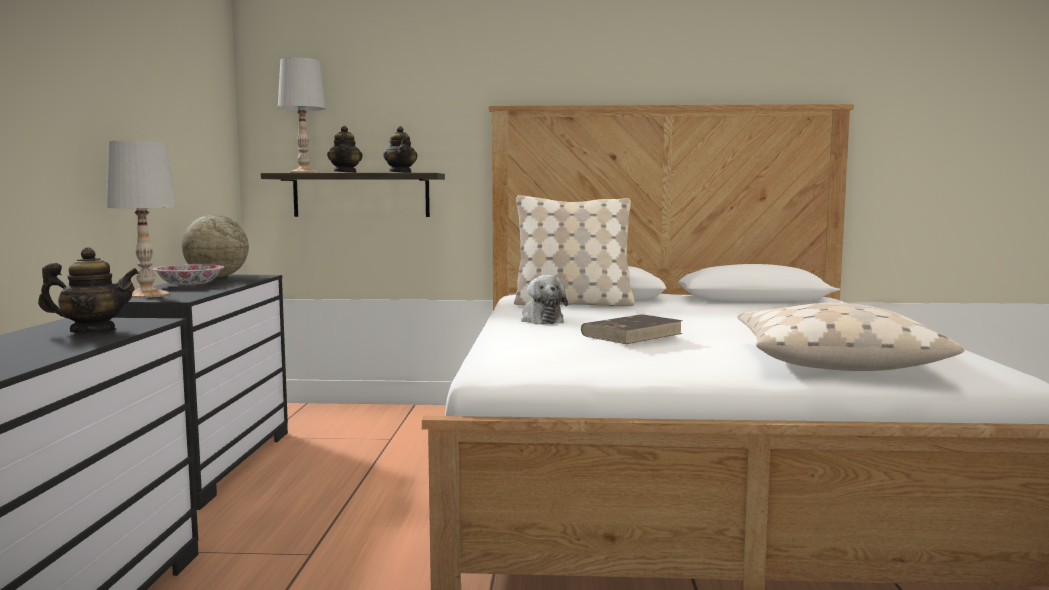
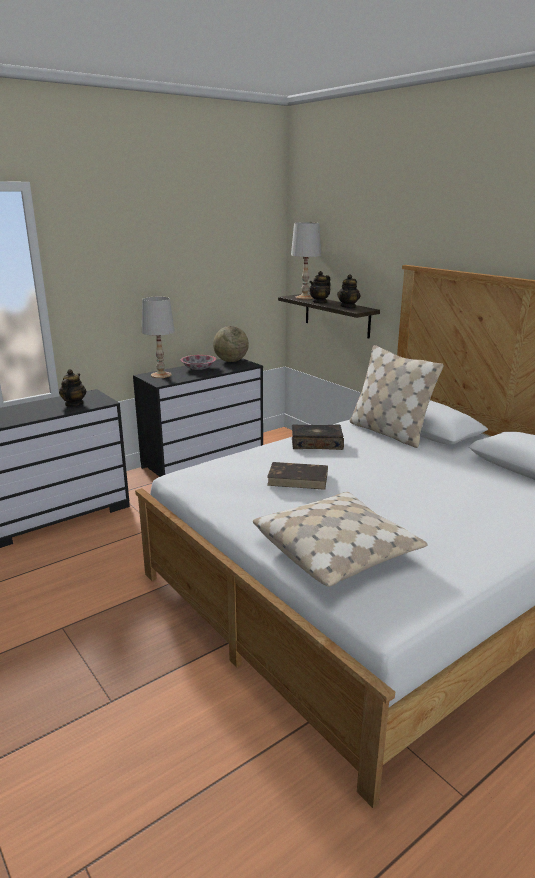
camera: 50 degrees right, 15 degrees up
teapot [38,247,139,333] -> teapot turned 120 degrees counterclockwise [59,369,86,407]
plush toy [521,275,568,325] -> book [292,424,344,450]

